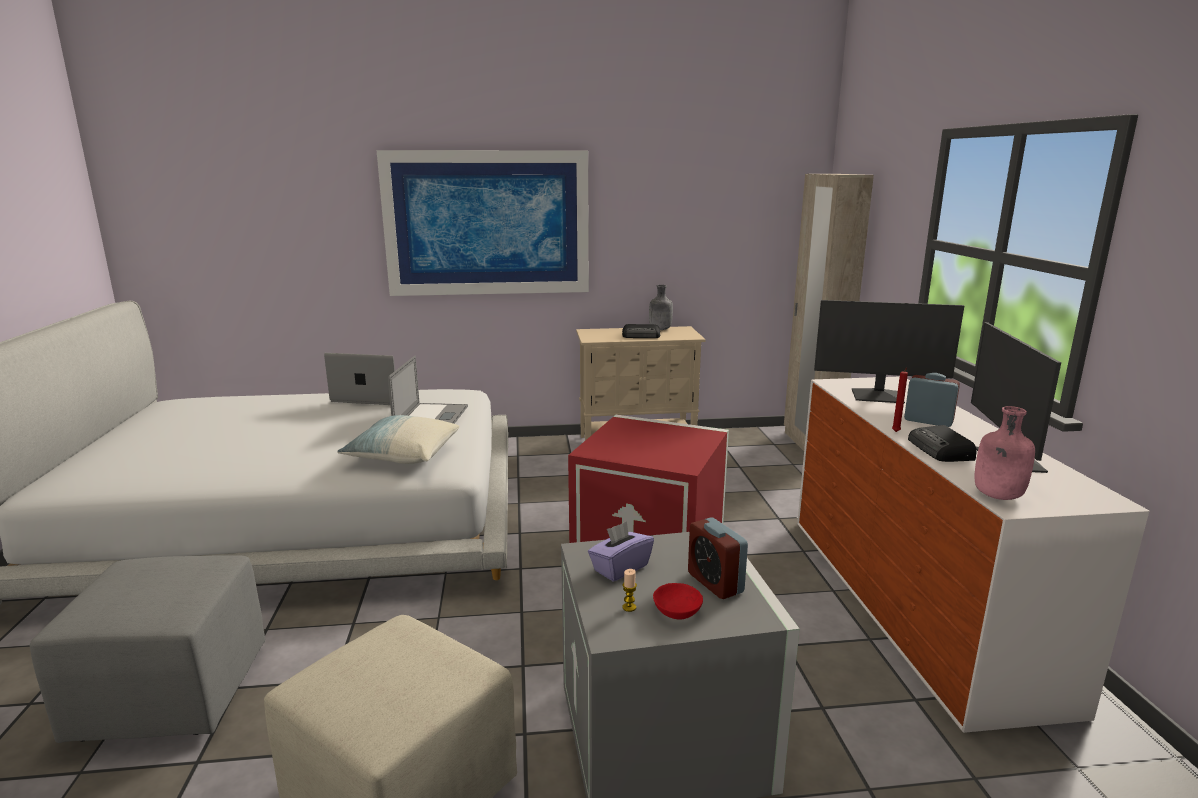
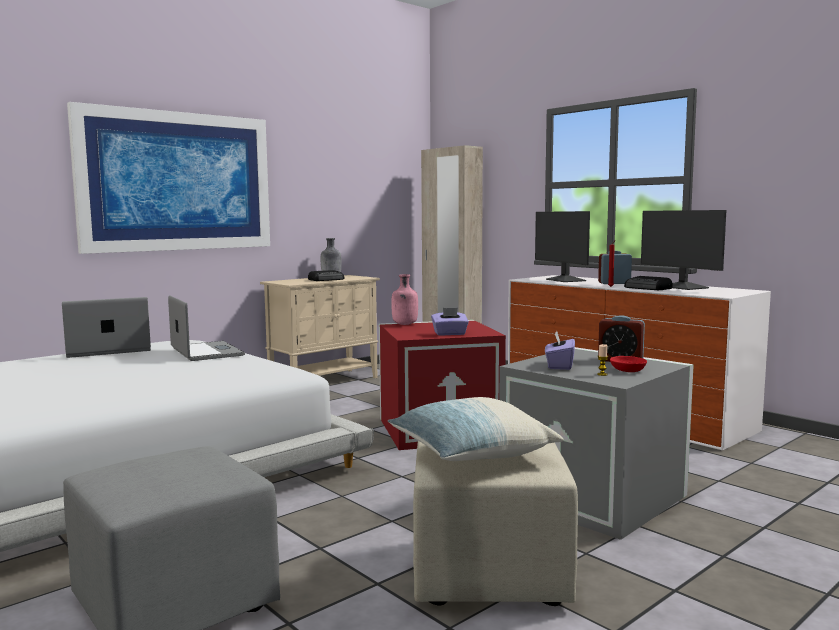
camera: 35 degrees left, 10 degrees down
pillow [337,415,459,464] -> pillow moved to [388,397,564,461]
monitor [814,300,964,404] -> monitor turned 90 degrees clockwise [535,211,590,282]
pink bottle [975,406,1035,500] -> pink bottle moved to [391,274,418,325]
none -> purple tissue box [431,308,469,336]

